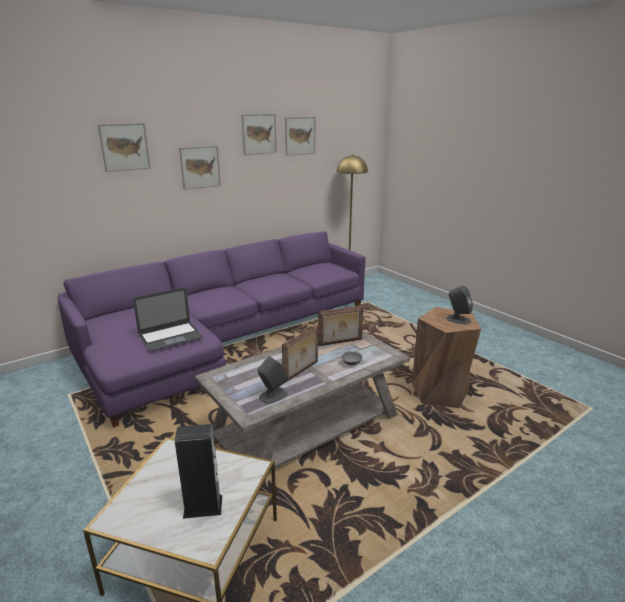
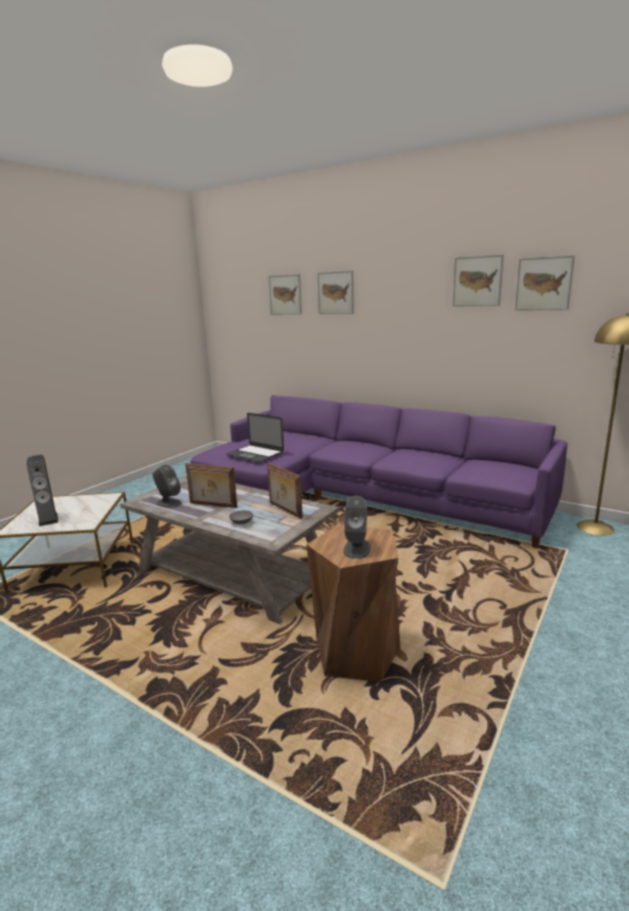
camera: 70 degrees right, 5 degrees down
picture [179,146,221,190] -> picture moved to [268,274,302,315]

